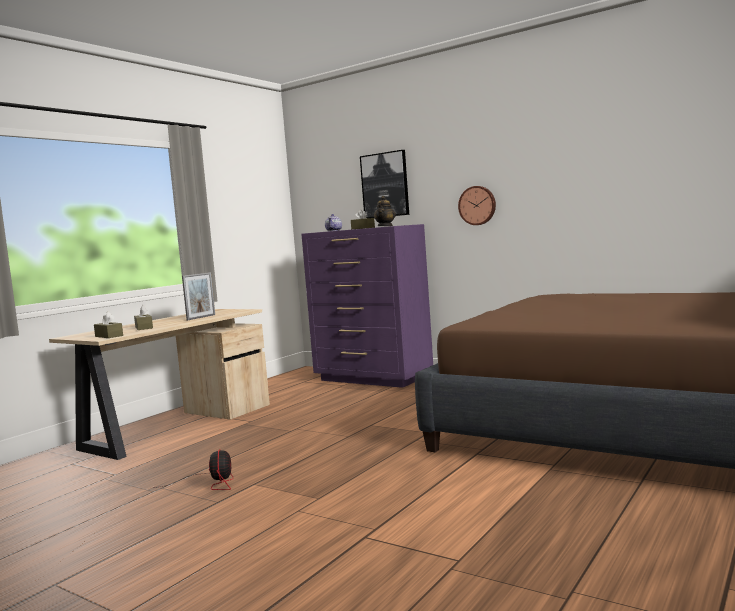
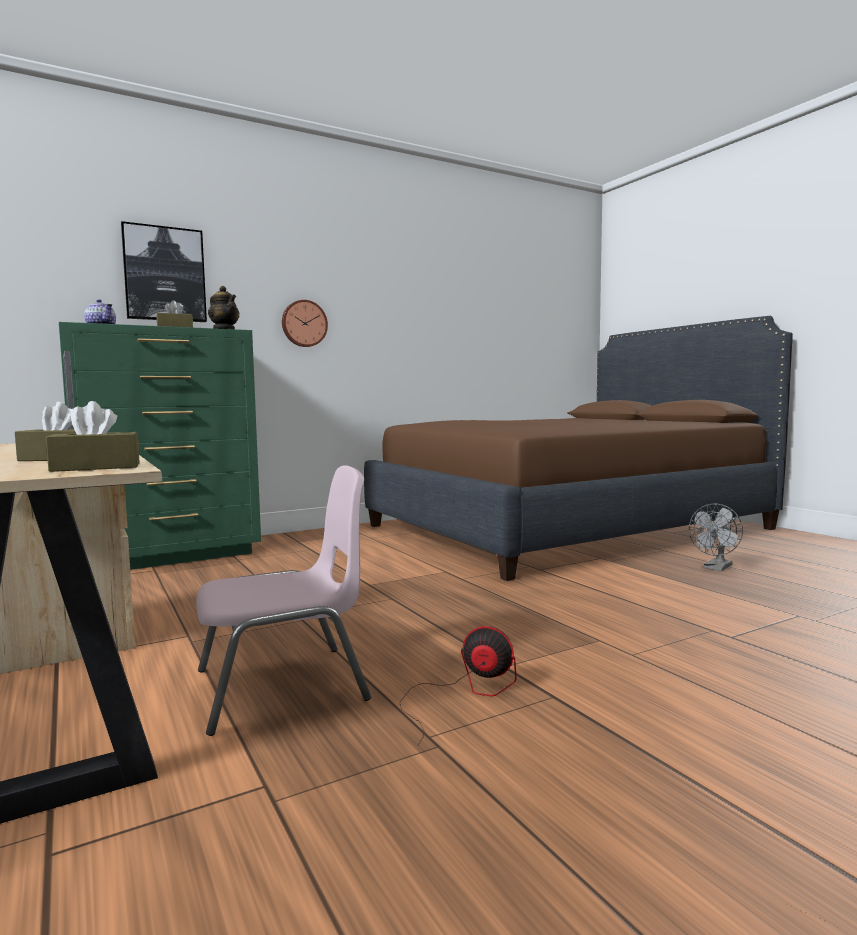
camera: 65 degrees left, 0 degrees up
purple dresser [301,224,433,388] -> green dresser [59,322,261,570]
none -> pink chair [196,465,371,736]
none -> grey fan [689,504,743,571]

